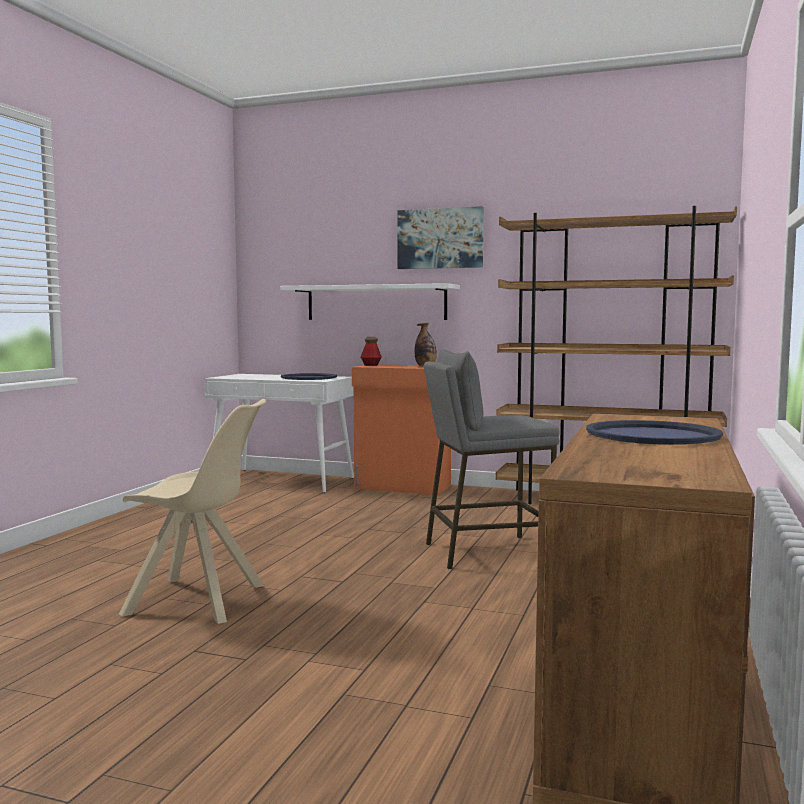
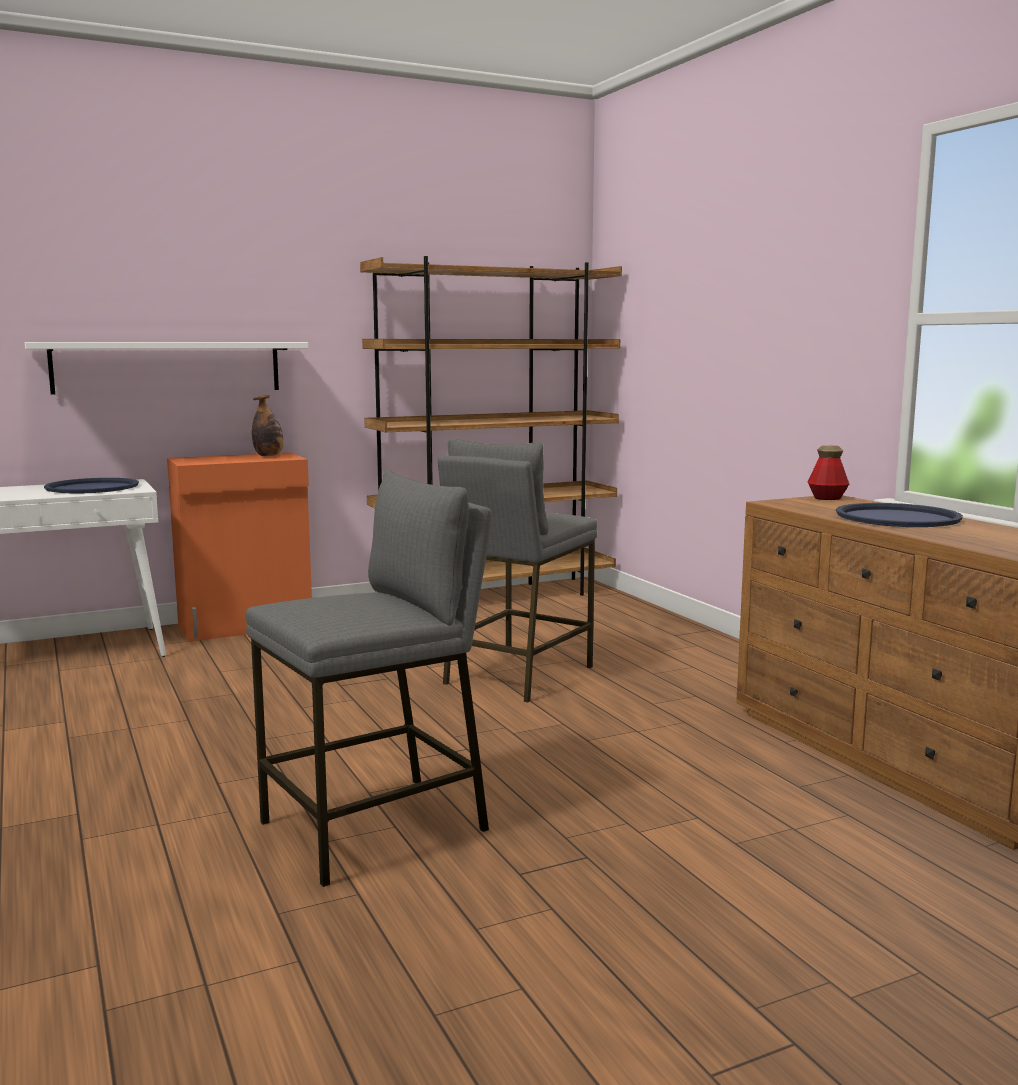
camera: 45 degrees left, 5 degrees up
beige chair [119,399,266,624] -> grey stool [246,470,492,887]
bottle [360,337,382,366] -> bottle moved to [808,445,849,500]
picture [397,206,484,269] -> none

